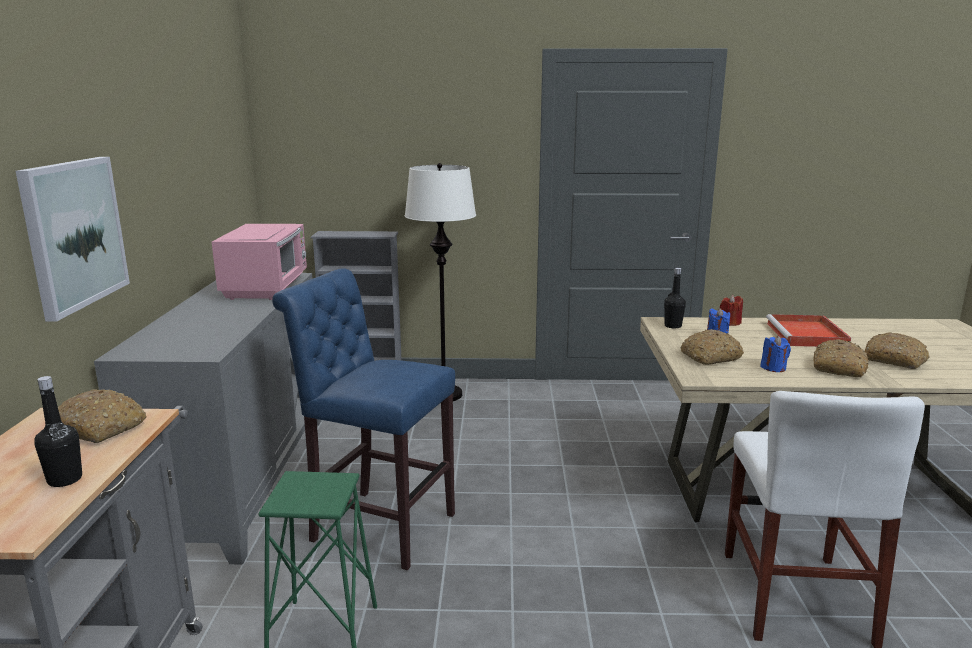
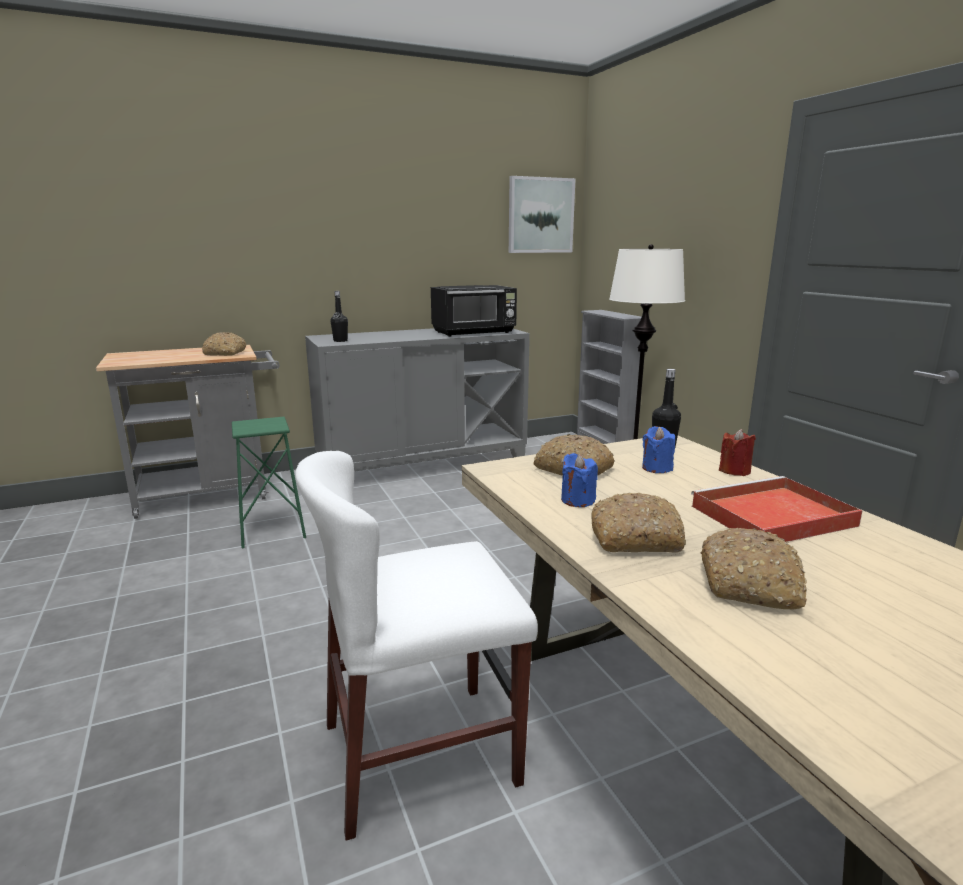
camera: 65 degrees right, 0 degrees up
picture [16,157,130,321] -> picture moved to [509,176,576,253]
black bottle [34,376,82,487] -> black bottle moved to [330,291,348,342]
pink microwave [212,224,307,300] -> black microwave [431,285,517,337]
blue stool [272,268,455,570] -> none

